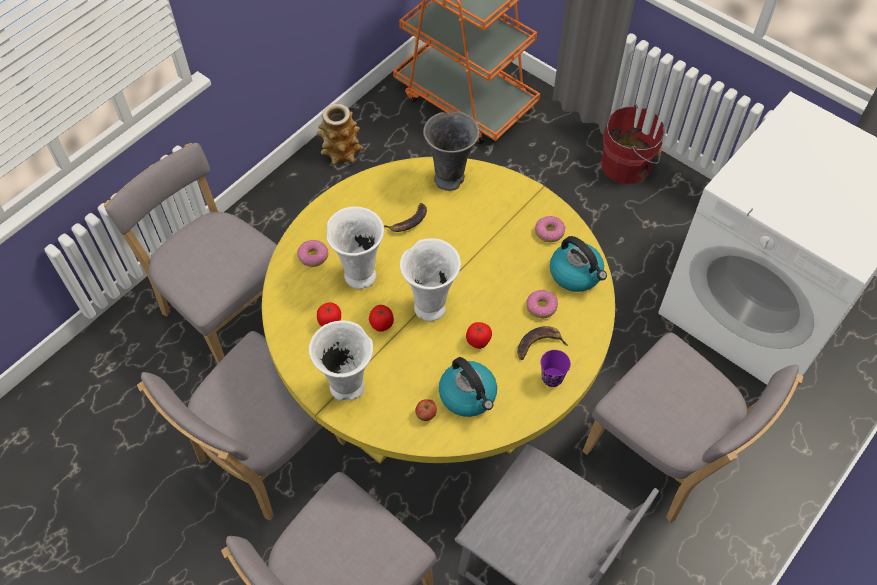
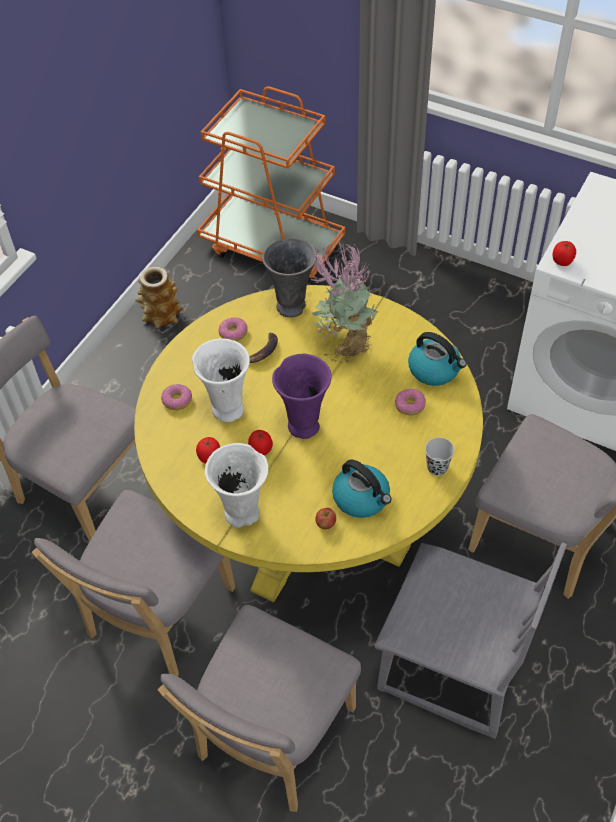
camera: 10 degrees left, 5 degrees down
white vase [400,238,461,322] -> purple vase [272,354,332,439]
tomato [466,322,492,349] -> tomato moved to [553,241,576,266]
banana [517,326,568,360] -> none
donut [535,216,566,242] -> donut moved to [219,317,248,341]
purple cup [540,350,571,387] -> black cup [425,437,454,476]
red bucket [601,104,664,184] -> none
none -> potted plant [311,241,378,363]

